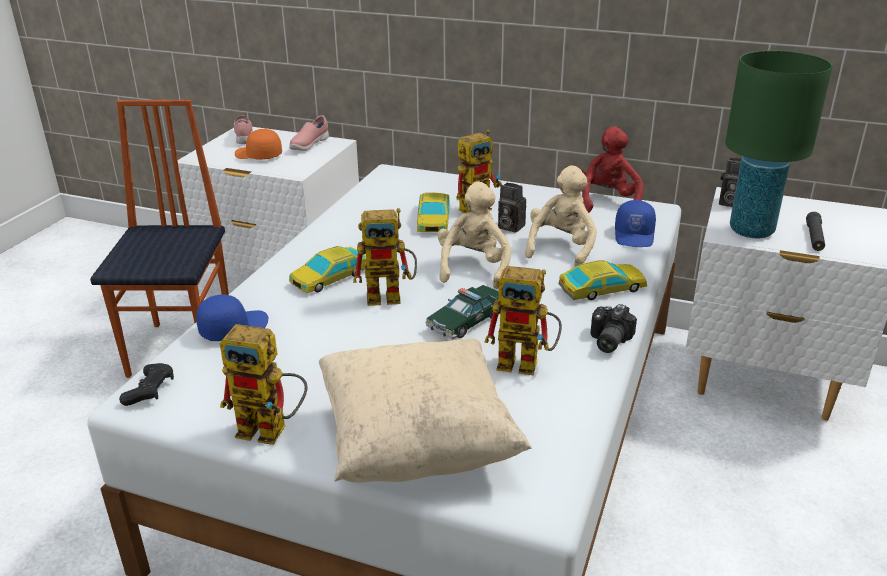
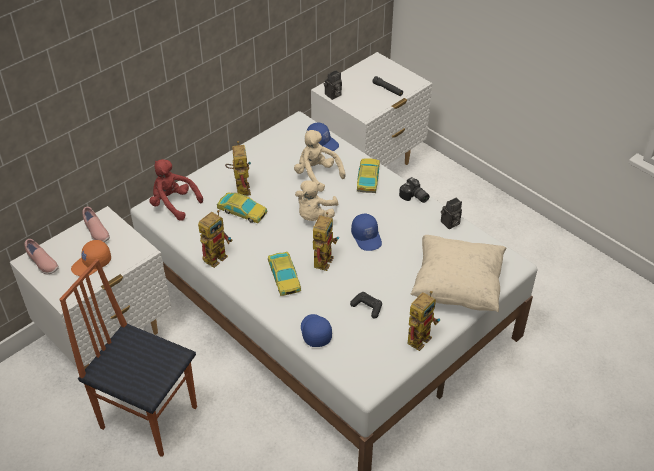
camera: 65 degrees left, 15 degrees up
black game controller [119,363,174,406] -> black game controller moved to [350,292,382,319]
pink shoe [234,116,253,144] -> pink shoe turned 150 degrees counterclockwise [24,239,59,274]
toy car [425,285,498,339] -> blue cap [351,213,382,251]
beige plush toy [438,182,511,289] -> beige plush toy turned 105 degrees counterclockwise [295,180,338,221]
toy robot [484,266,562,376] -> toy robot moved to [198,210,232,268]
camera [498,183,526,233] -> camera moved to [441,198,462,229]
red plush toy [581,126,643,213] -> red plush toy moved to [149,159,203,221]
green table lamp [725,50,833,238] -> none

